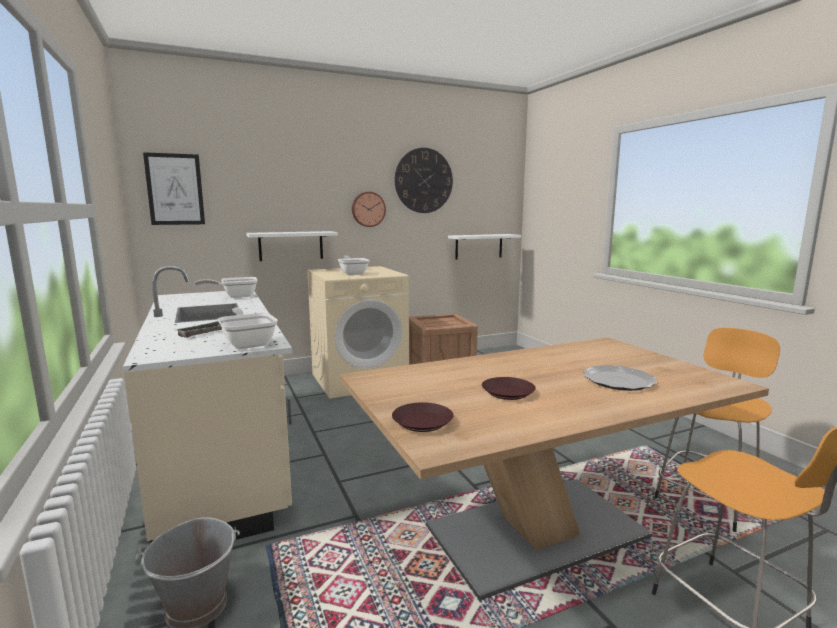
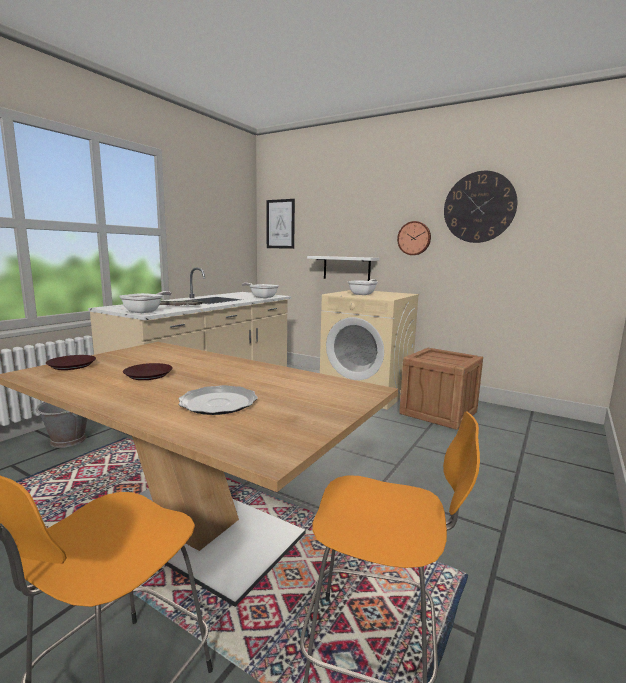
camera: 55 degrees right, 0 degrees up
white shelf [448,234,521,259] -> none

